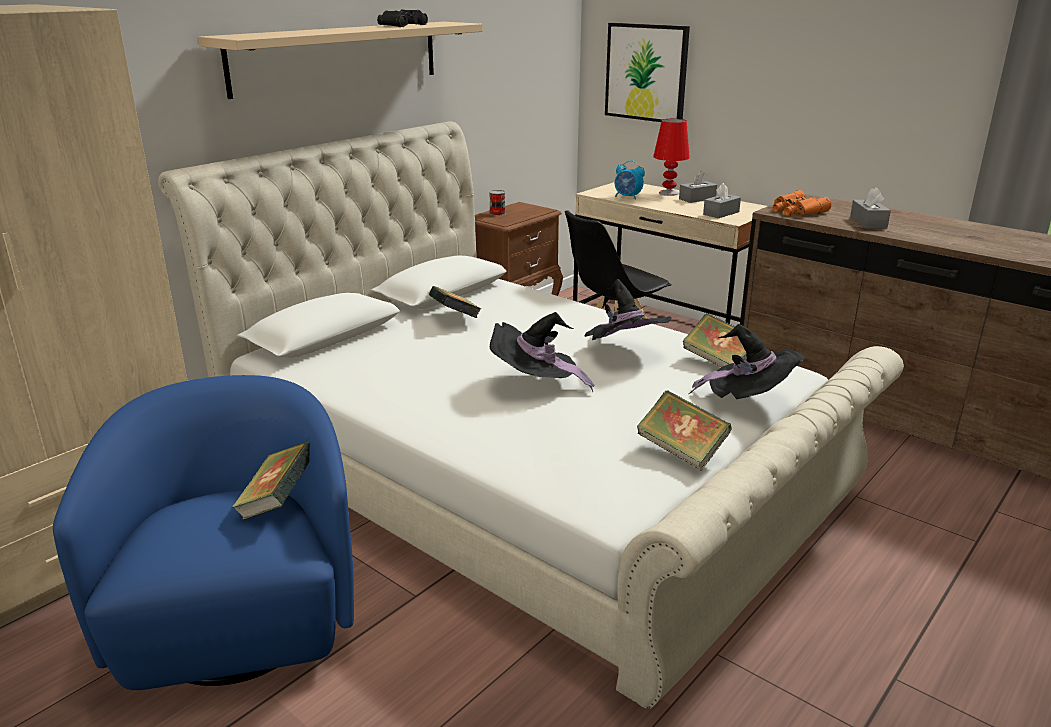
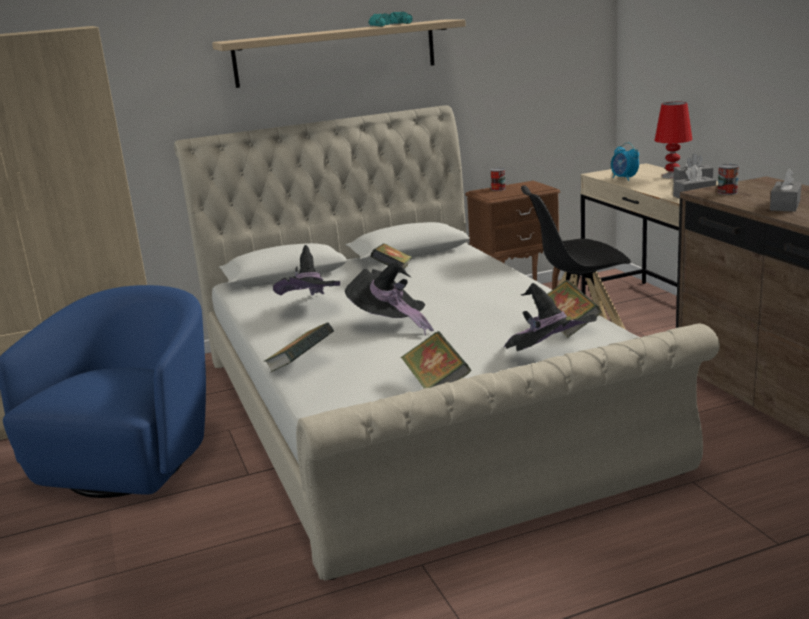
camera: 30 degrees right, 5 degrees down
book [231,442,310,520] -> book moved to [263,322,334,372]
black binoculars [377,9,428,27] -> turquoise binoculars [369,11,413,27]
black hat [585,279,672,340] -> black hat moved to [273,245,340,295]
picture [605,23,690,122] -> none
orange binoculars [773,190,831,215] -> can [717,164,739,195]

